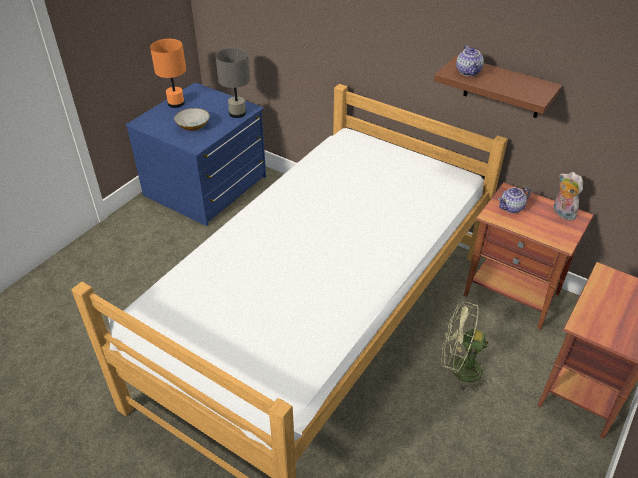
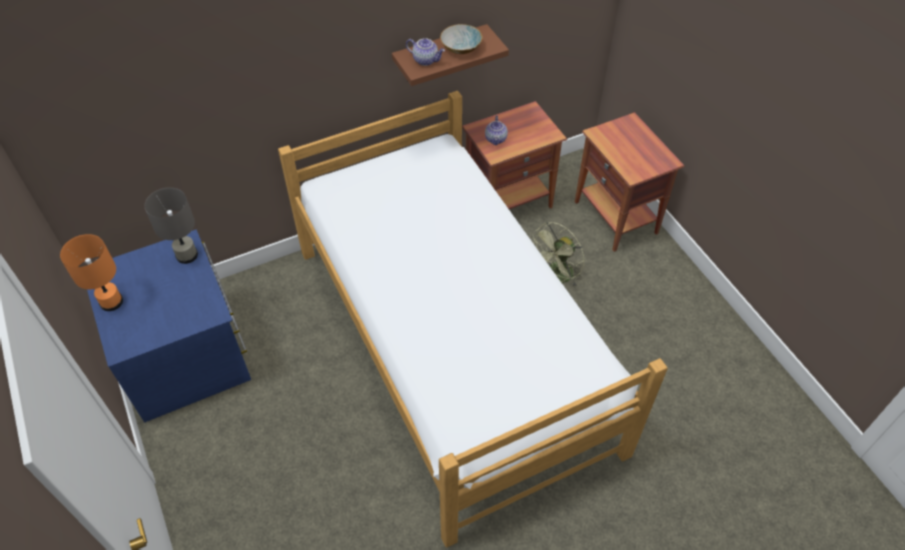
camera: 60 degrees left, 10 degrees up
bowl [174,108,210,131] -> bowl moved to [440,24,482,54]
plush toy [553,172,583,221] -> none

